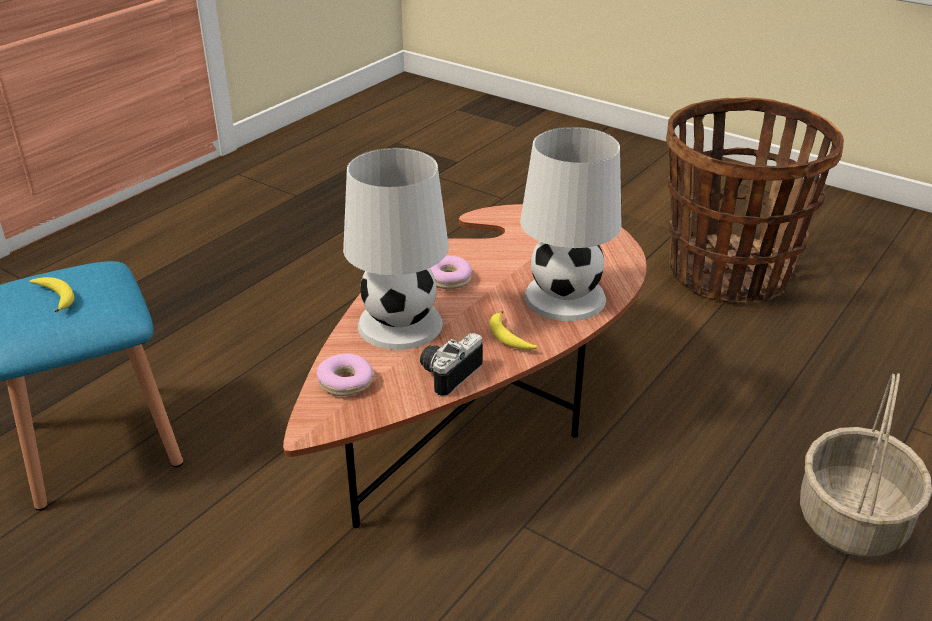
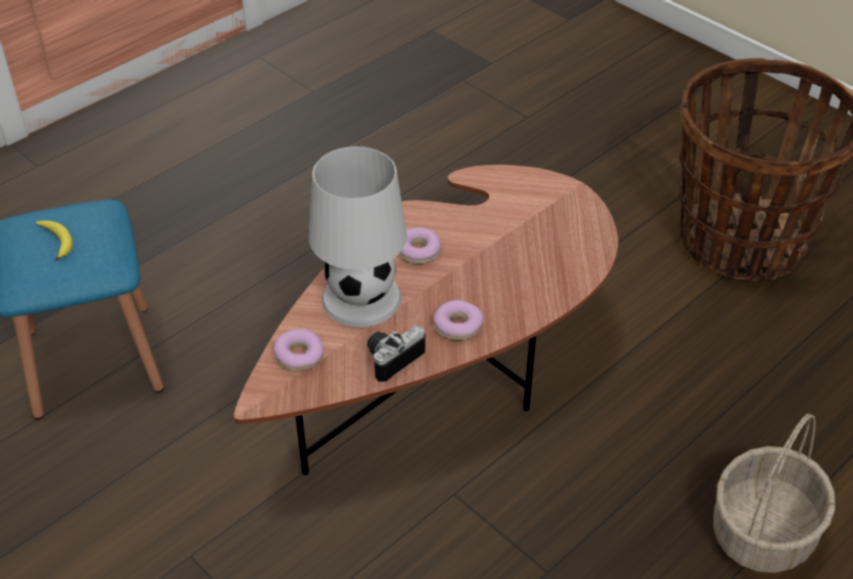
camera: 10 degrees right, 10 degrees up
banana [489,311,537,350] -> donut [434,300,484,340]
white table lamp [520,127,622,321] -> none

